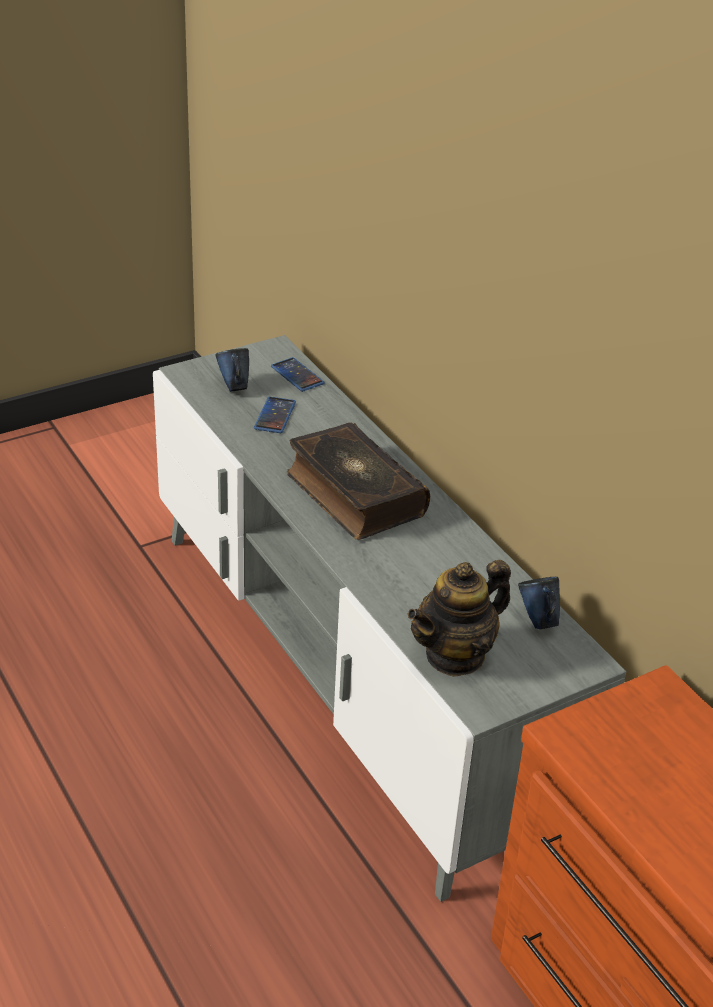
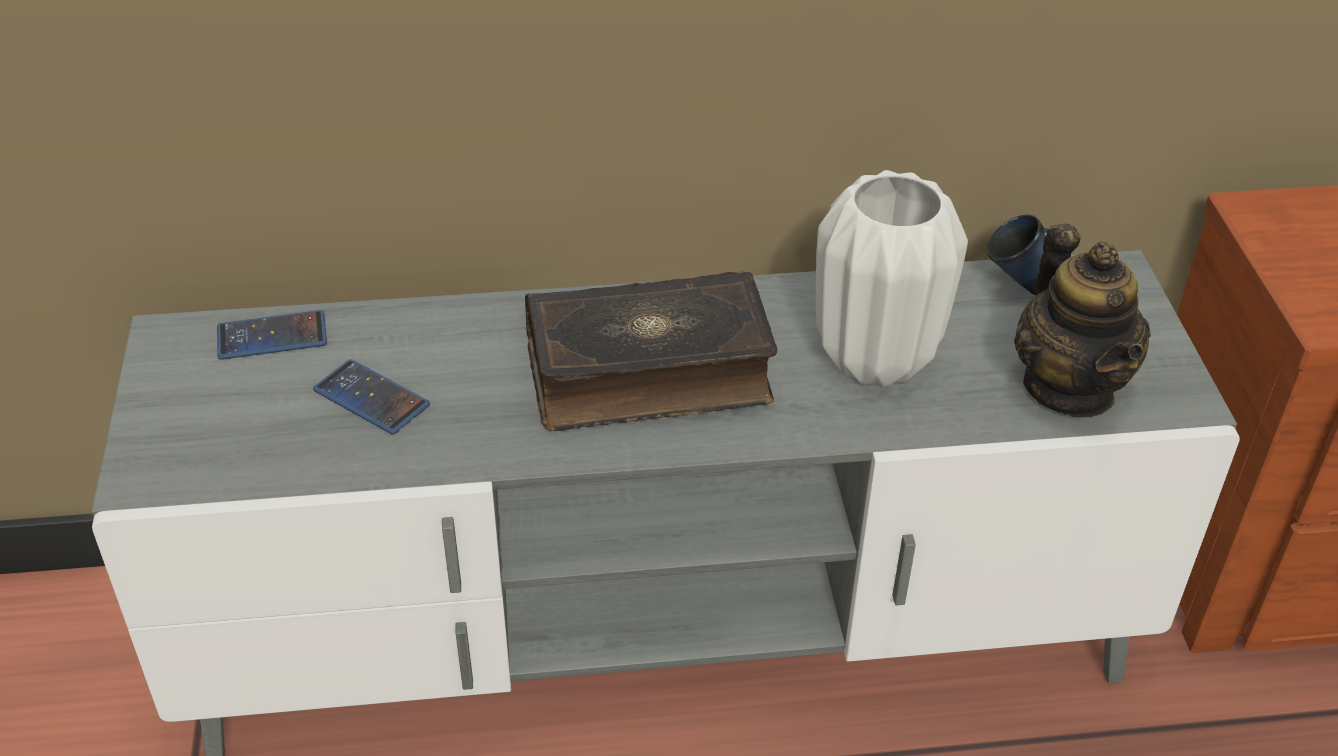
camera: 65 degrees left, 5 degrees up
blue mug [216,348,249,392] -> none
none -> white vase [816,170,968,387]

